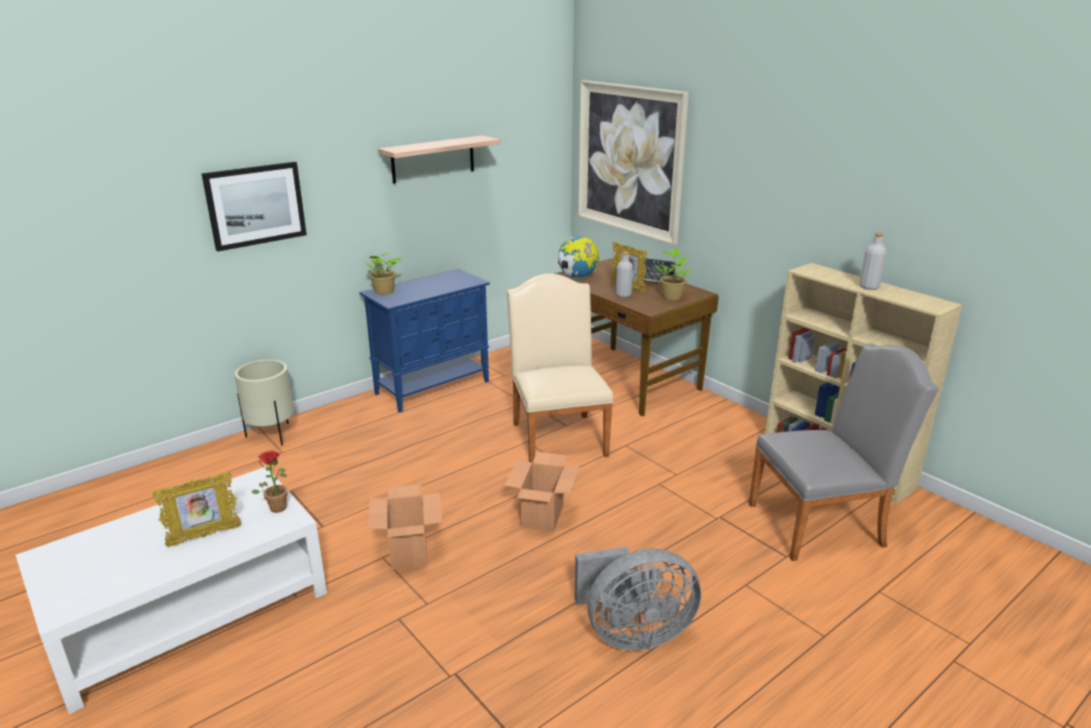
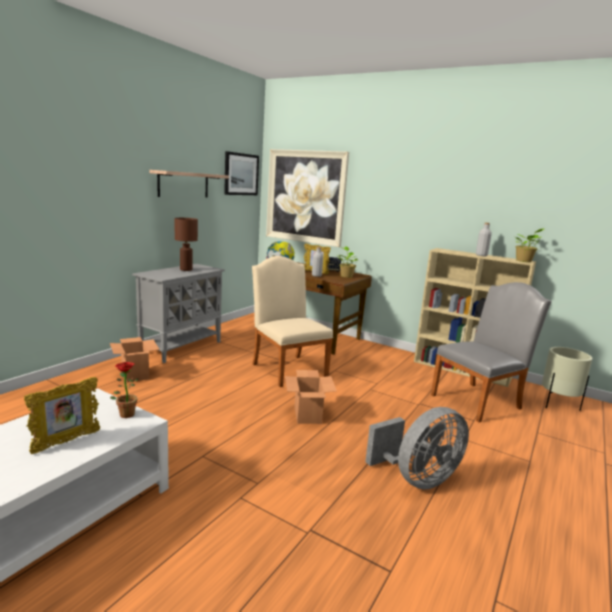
camera: 20 degrees left, 10 degrees down
picture [201,162,307,252] -> picture moved to [224,151,259,195]
beige planter [234,360,294,445] -> beige planter moved to [542,347,592,411]
blue cabinet [359,268,490,413] -> grey cabinet [132,264,225,363]
potted plant [366,253,401,295] -> potted plant moved to [516,229,544,262]
cardboard box [368,485,442,570] -> cardboard box moved to [110,337,160,382]
none -> brown table lamp [175,218,198,271]

